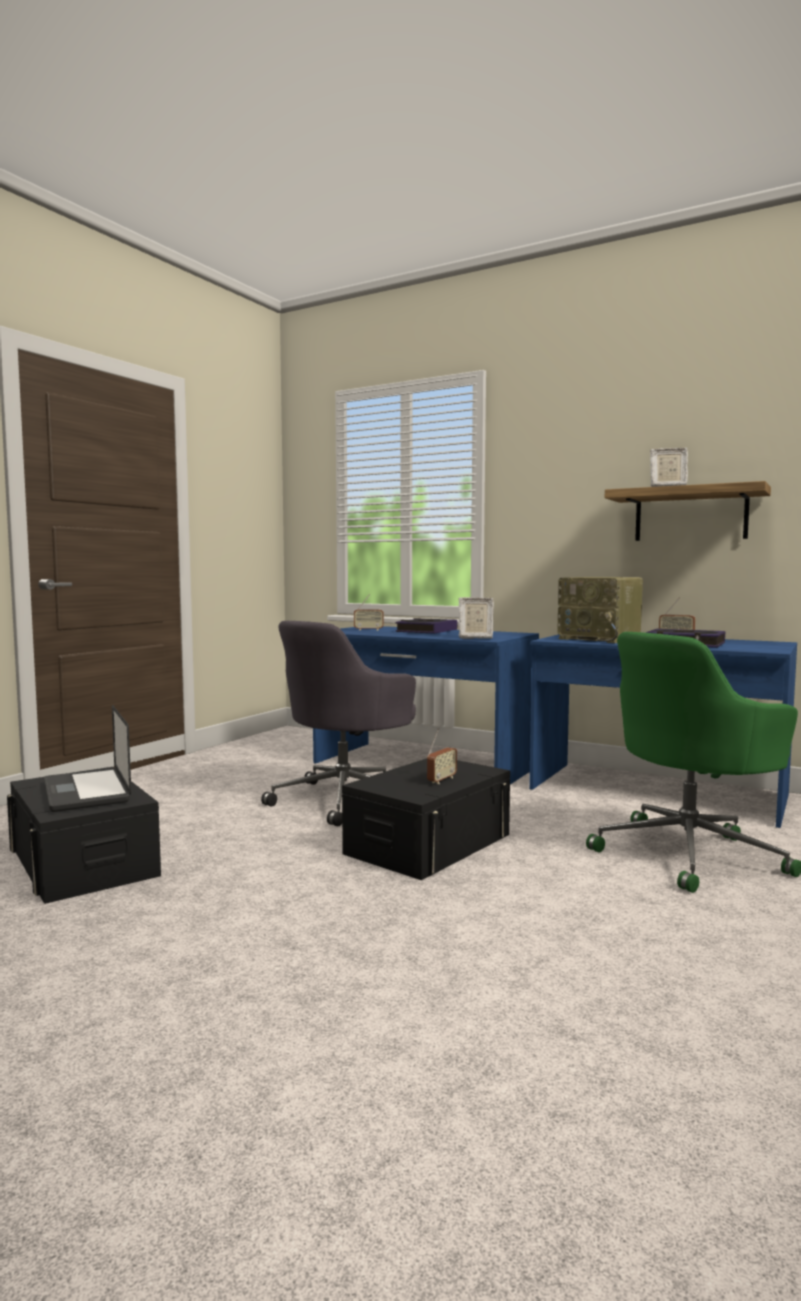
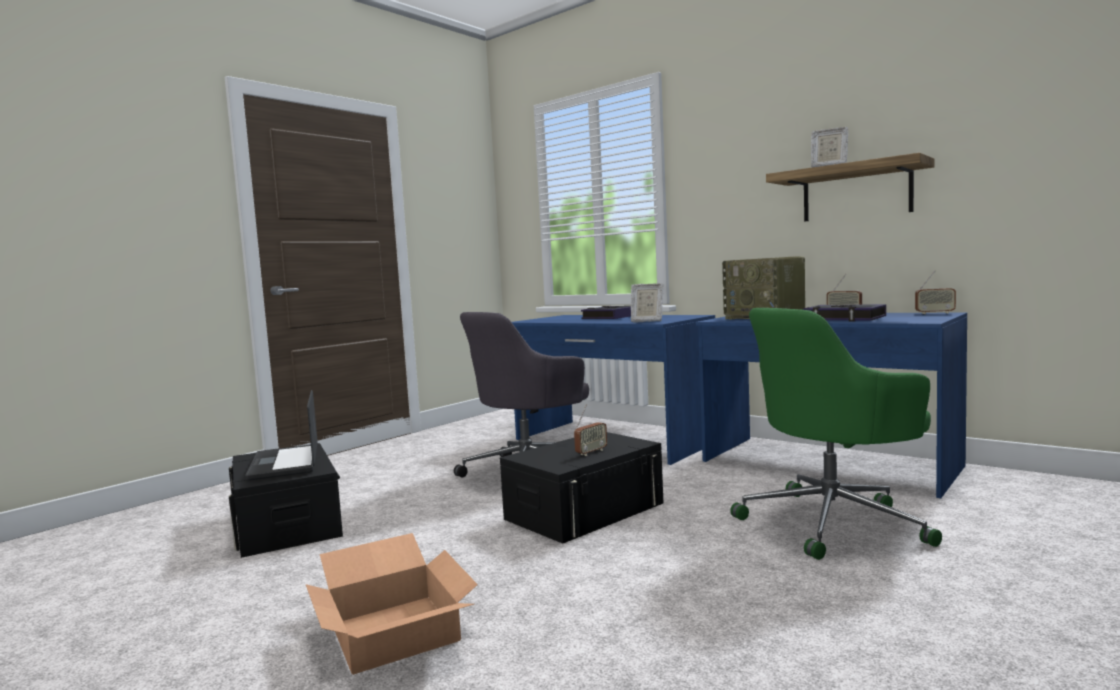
camera: 10 degrees right, 0 degrees up
radio [354,594,384,631] -> radio moved to [915,270,956,314]
none -> cardboard box [306,533,478,675]

